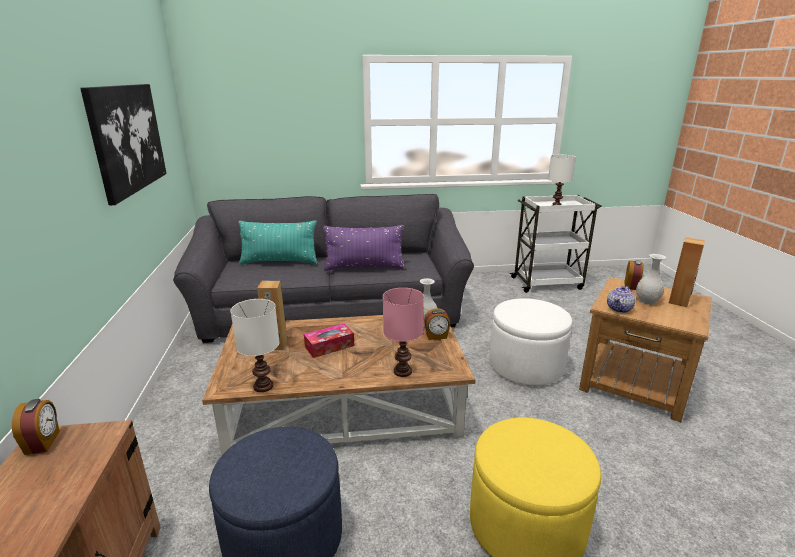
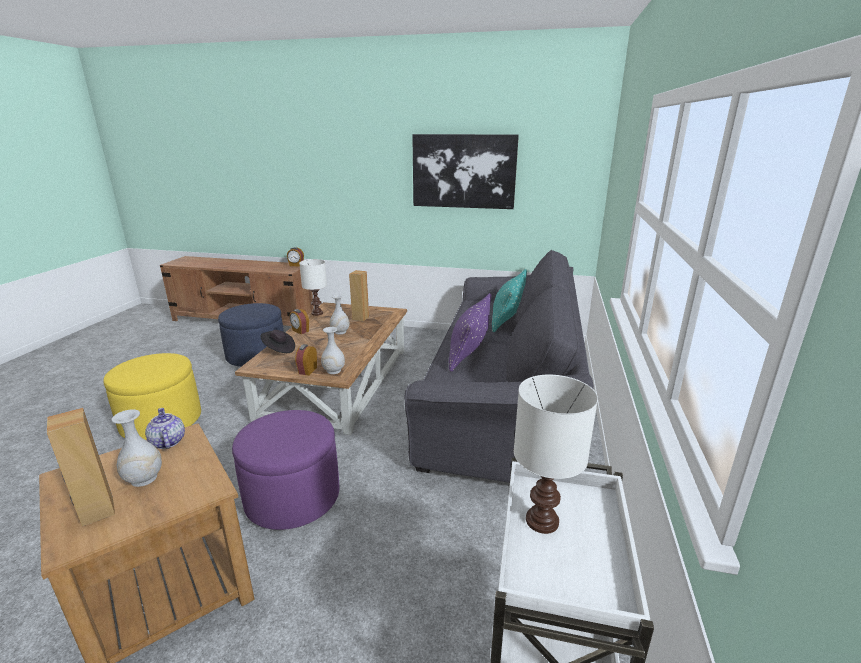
camera: 110 degrees right, 0 degrees up
tissue box [304,324,354,358] -> white vase [330,294,350,334]
pink table lamp [383,288,424,377] -> black hat [260,330,295,353]
white ottoman [489,298,572,385] -> purple ottoman [232,410,339,530]
alarm clock [624,260,643,290] -> alarm clock moved to [290,309,309,334]

